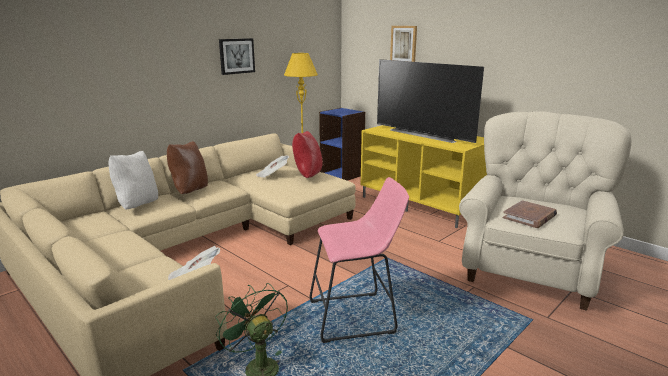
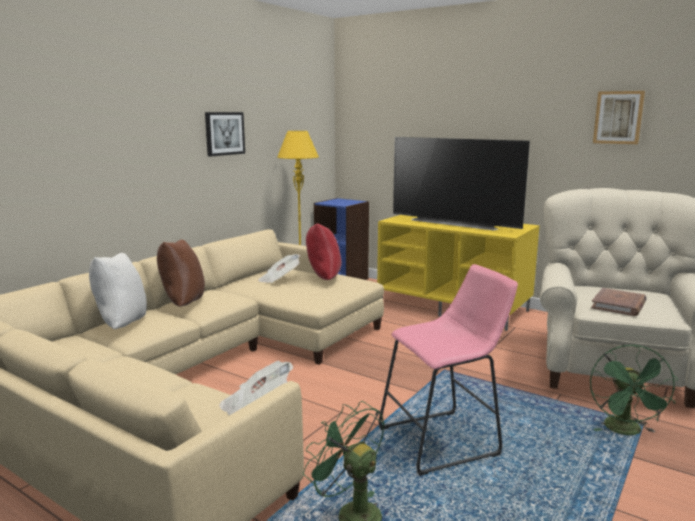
camera: 10 degrees left, 5 degrees down
picture [390,26,417,62] -> picture moved to [593,91,645,144]
none -> green fan [590,345,678,435]

